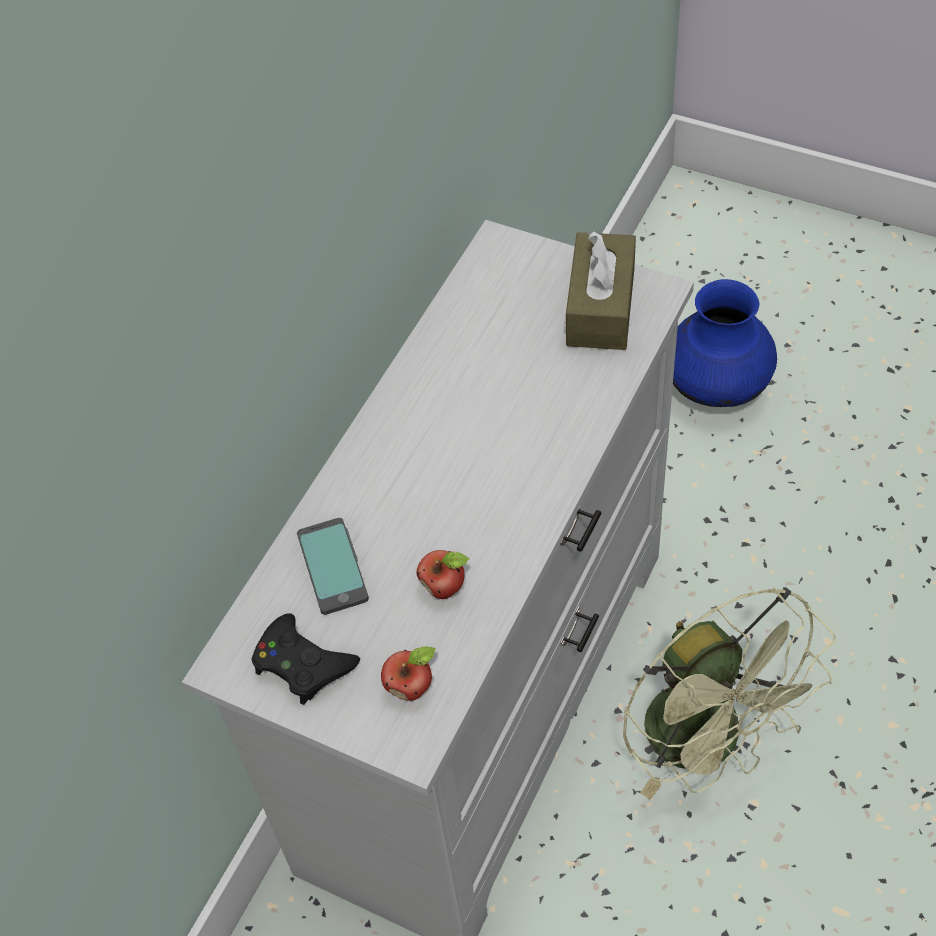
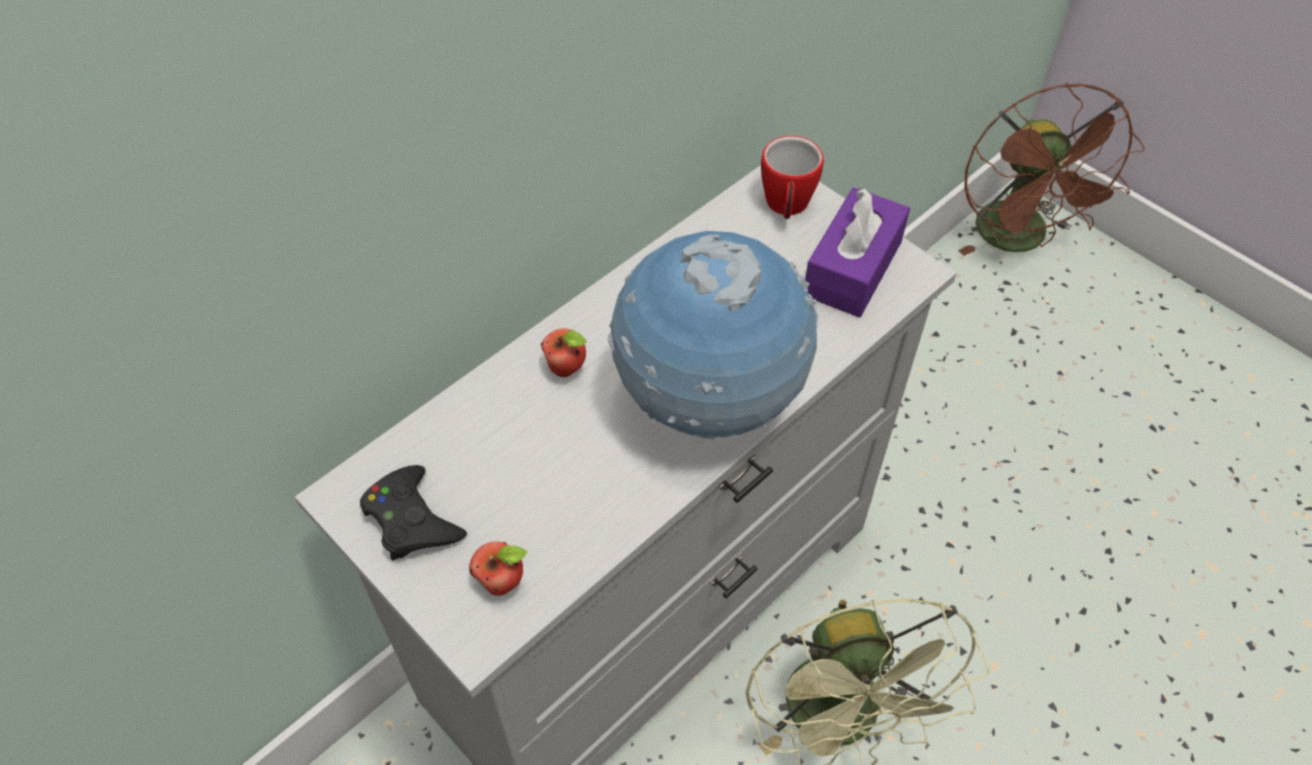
camera: 15 degrees right, 0 degrees up
phone [297,518,369,615] -> none
apple [416,550,469,599] -> apple moved to [541,328,587,377]
brown tissue box [566,231,636,350] -> purple tissue box [805,188,910,317]
blue vase [673,279,777,407] -> none
none -> globe [608,231,818,439]
none -> mug [761,136,824,219]
none -> brown fan [958,83,1145,256]

